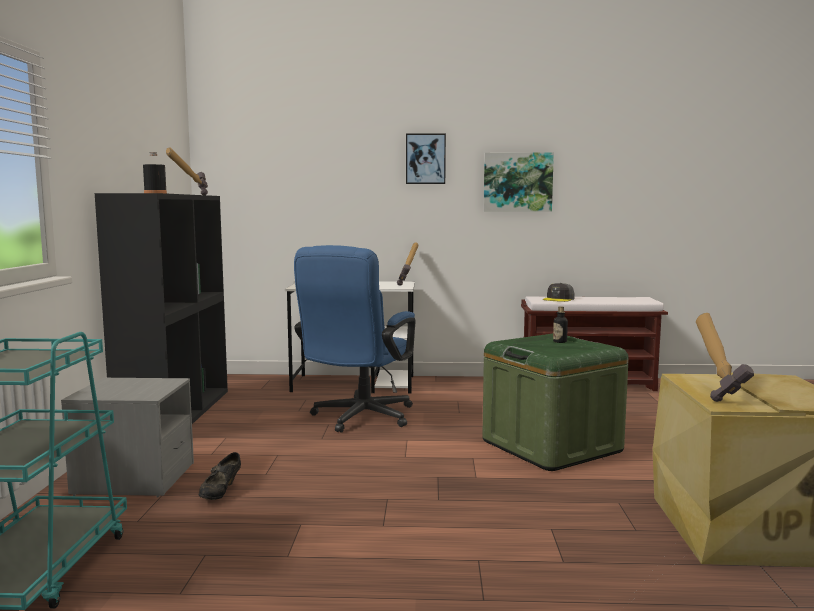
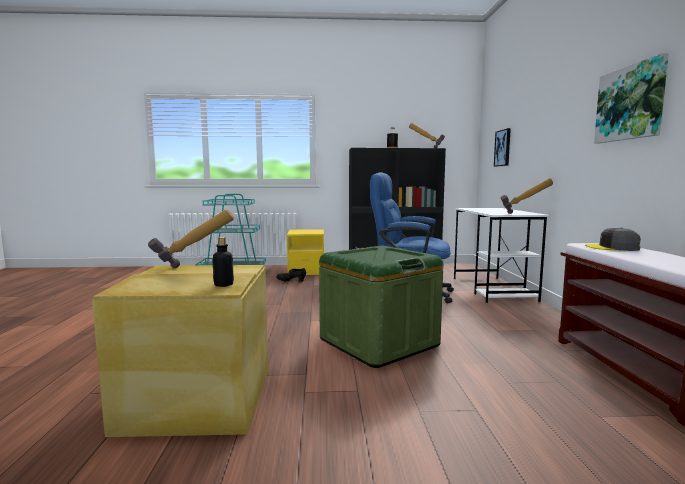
camera: 85 degrees right, 0 degrees up
grey nightstand [61,378,194,498] -> yellow nightstand [287,229,324,275]
picture [406,133,446,184] -> picture moved to [494,128,511,167]
bottle [553,306,568,343] -> bottle moved to [212,237,234,287]

